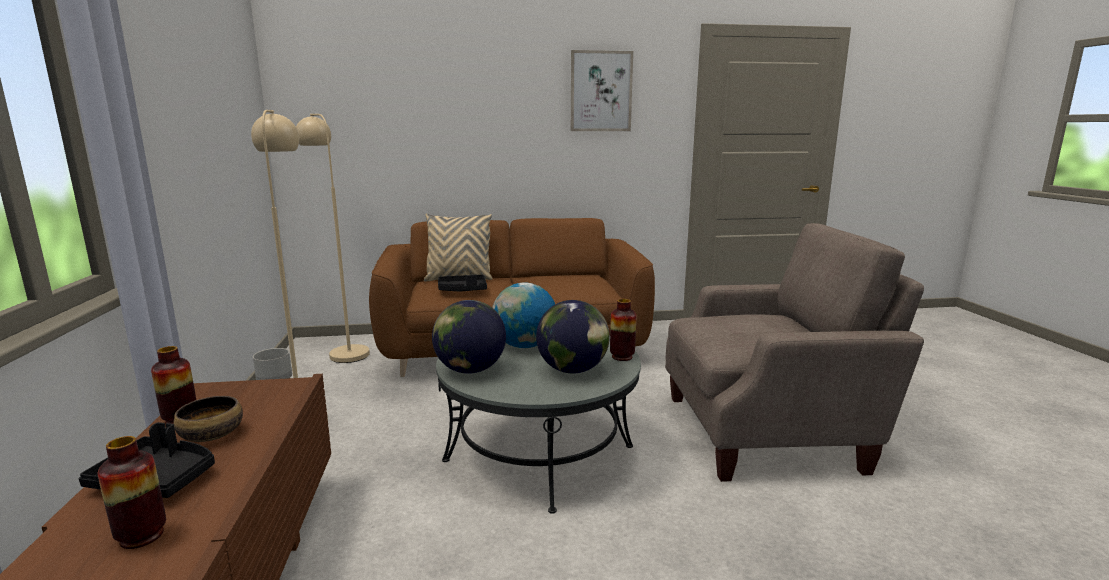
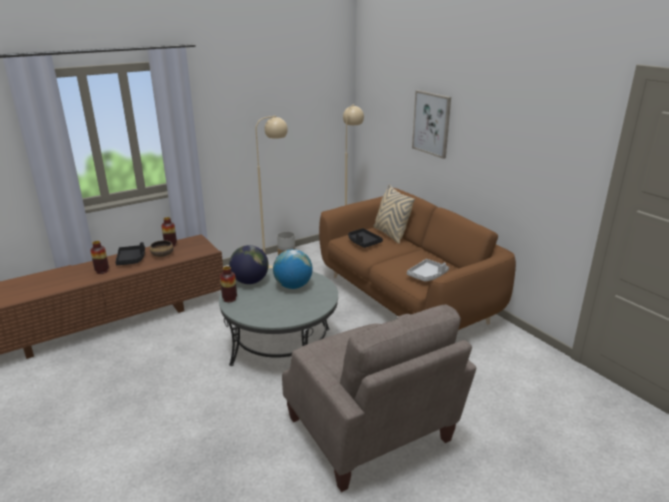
camera: 65 degrees right, 10 degrees up
globe [536,300,610,374] -> none
picture [571,50,633,131] -> picture moved to [412,90,451,159]
vase [610,299,636,361] -> vase moved to [220,266,237,302]
none -> grey tray [407,259,449,281]

